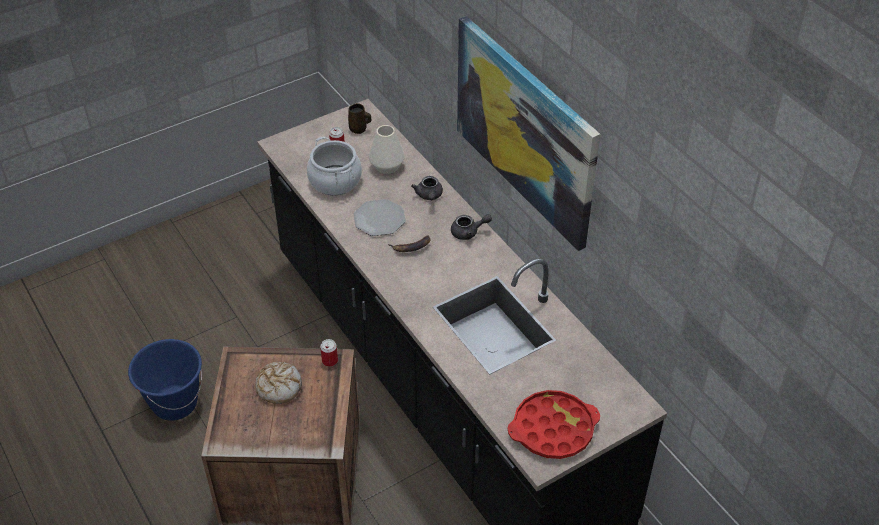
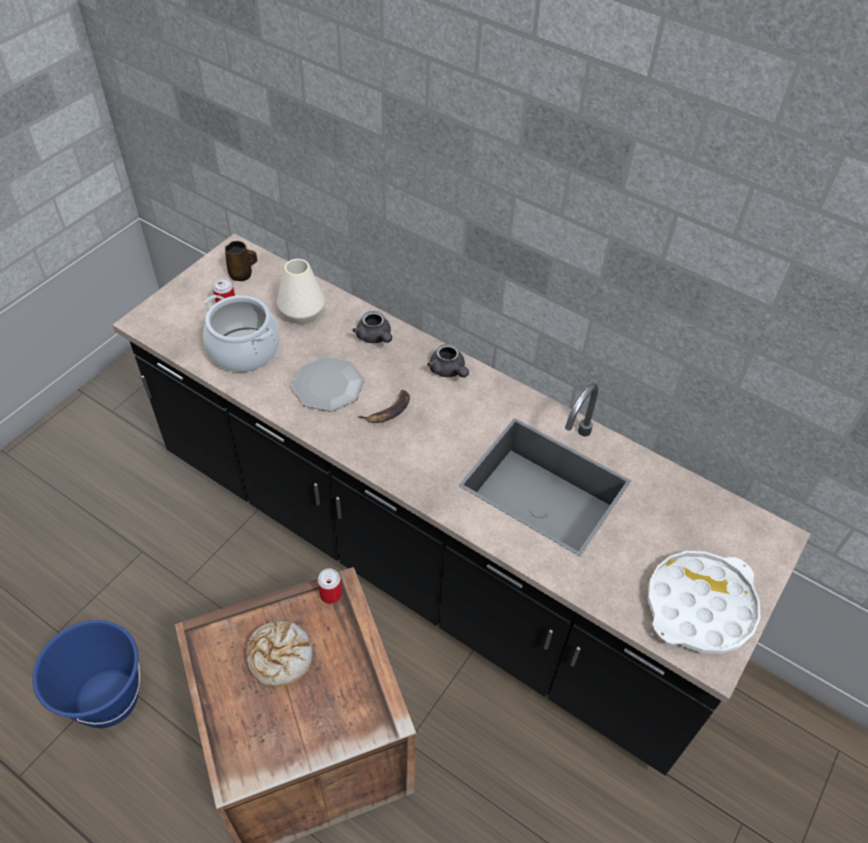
camera: 25 degrees left, 5 degrees up
grey teapot [451,214,492,240] -> grey teapot turned 90 degrees clockwise [427,344,469,377]
picture [457,16,600,251] -> none
red tray [508,390,600,459] -> white tray [648,551,761,654]

